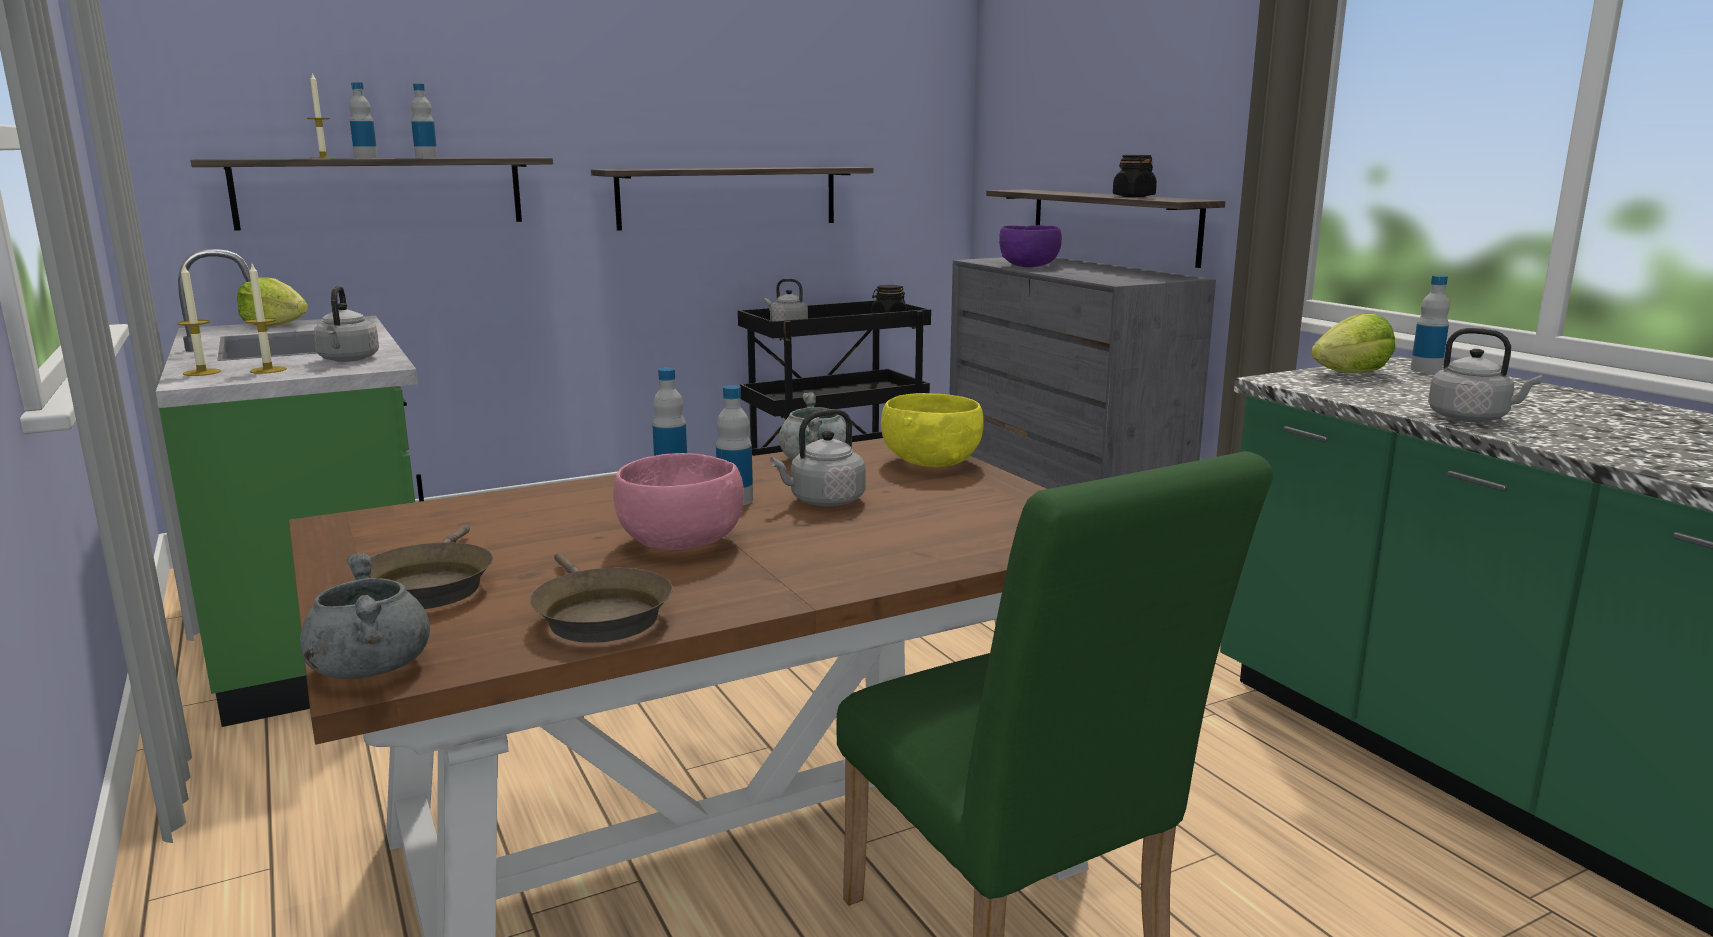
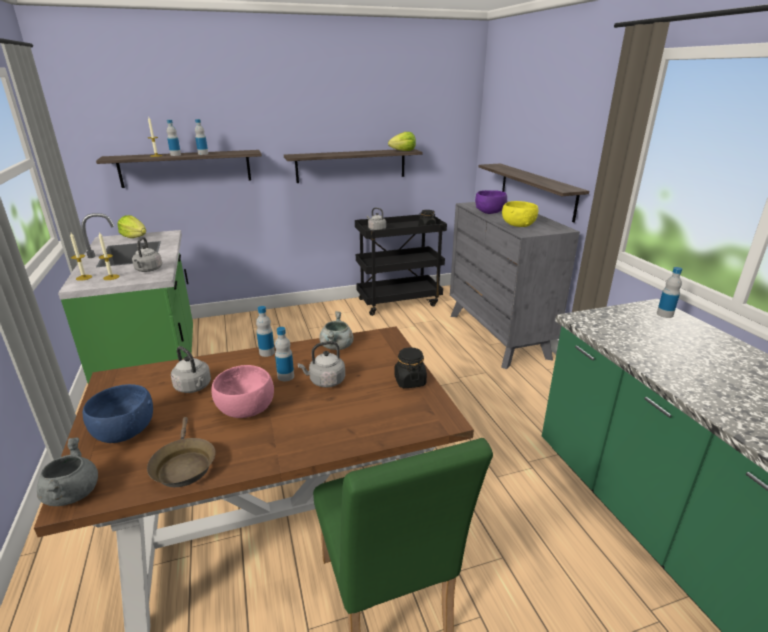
camera: 10 degrees right, 10 degrees up
brown frying pan [353,525,493,609] -> blue bowl [83,384,153,443]
yellow bowl [881,393,984,467] -> yellow bowl moved to [502,201,538,227]
black jar [1113,155,1157,197] -> black jar moved to [394,347,427,388]
lettuce [1311,313,1395,373] -> lettuce moved to [388,132,416,151]
grey kettle [1428,328,1542,422] -> grey kettle moved to [171,346,211,393]

